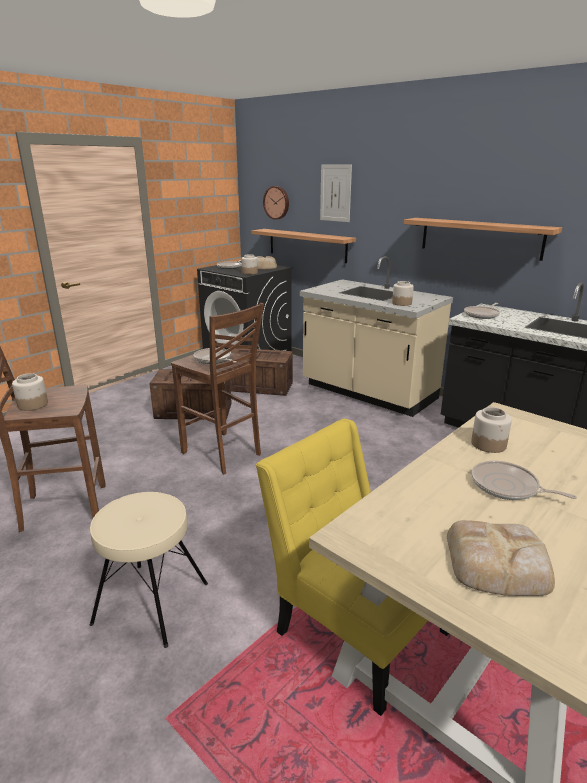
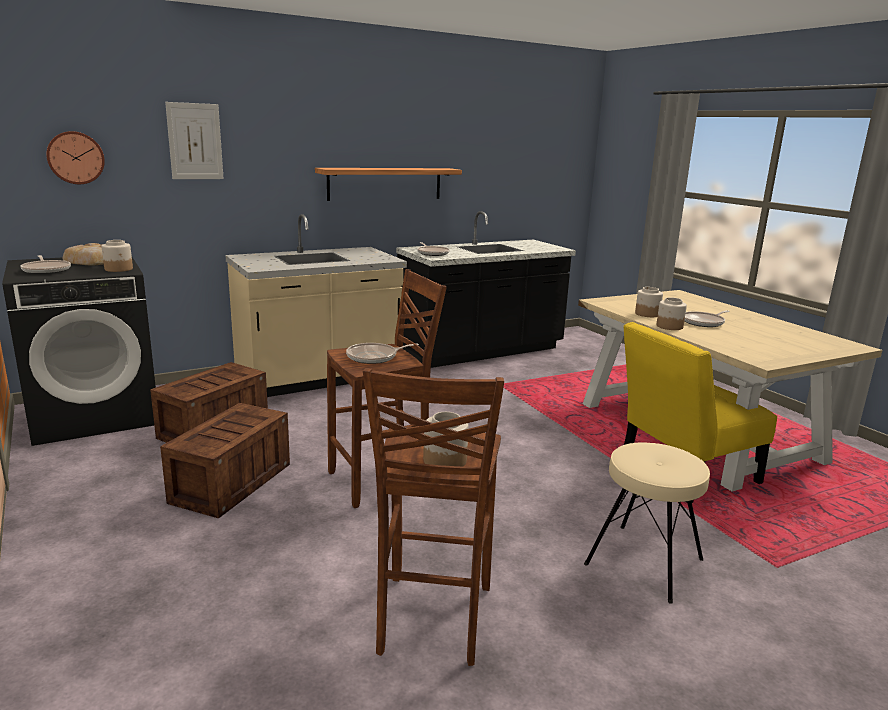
camera: 70 degrees left, 5 degrees down
shelf [251,229,356,263] -> none
jar [392,281,414,306] -> jar moved to [657,297,687,330]
bread [447,520,555,596] -> none

